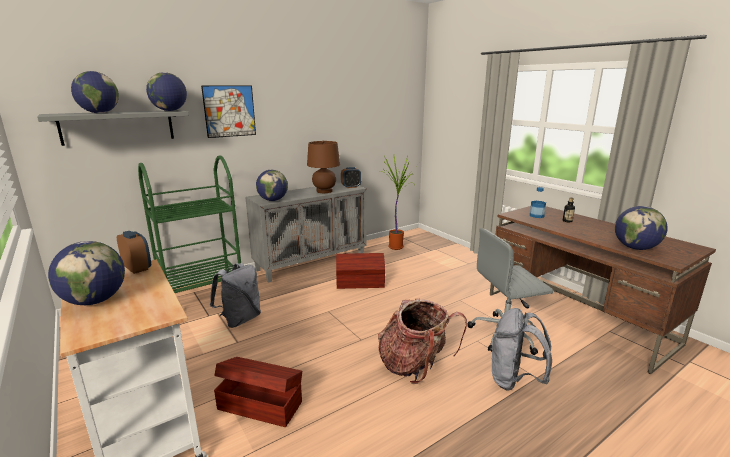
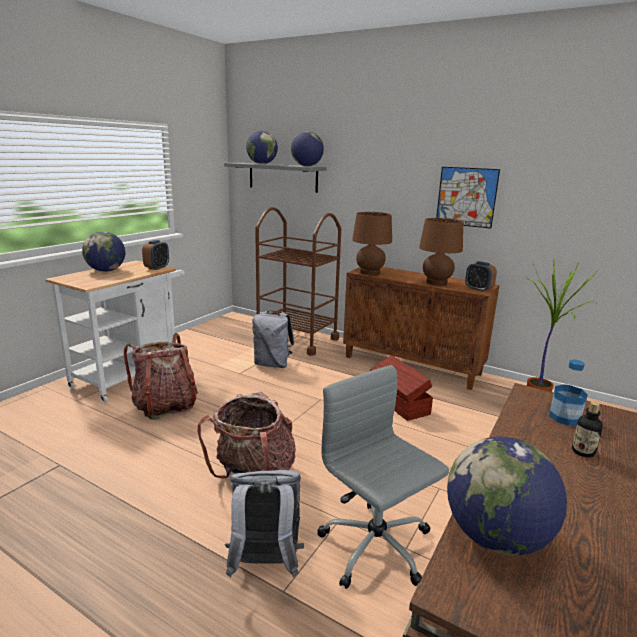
camera: 65 degrees right, 0 degrees up
green cart [138,156,241,293] -> brown cart [255,207,341,356]
picture [201,85,256,138] -> picture moved to [436,167,500,229]
brown storage box [214,357,302,427] -> backpack [124,333,198,420]
grey cabinet [245,183,367,283] -> brown cabinet [343,267,499,390]
globe [256,170,288,201] -> brown table lamp [352,211,392,275]

